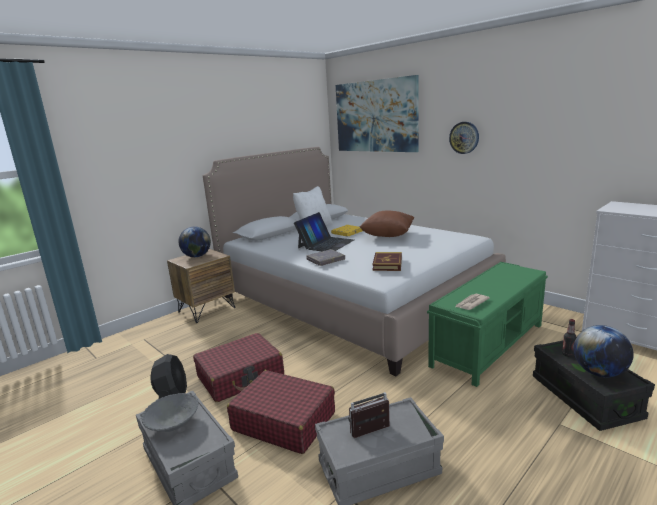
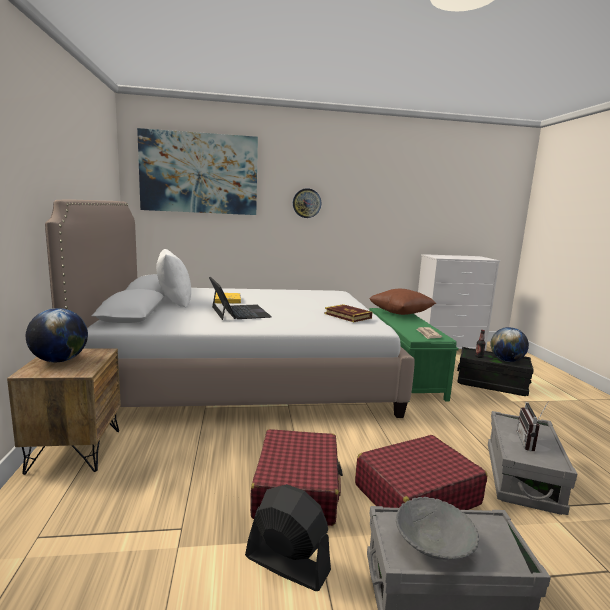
camera: 55 degrees left, 5 degrees down
grey book [306,249,345,266] -> none
brown pillow [360,211,414,237] -> brown pillow moved to [370,289,436,315]

